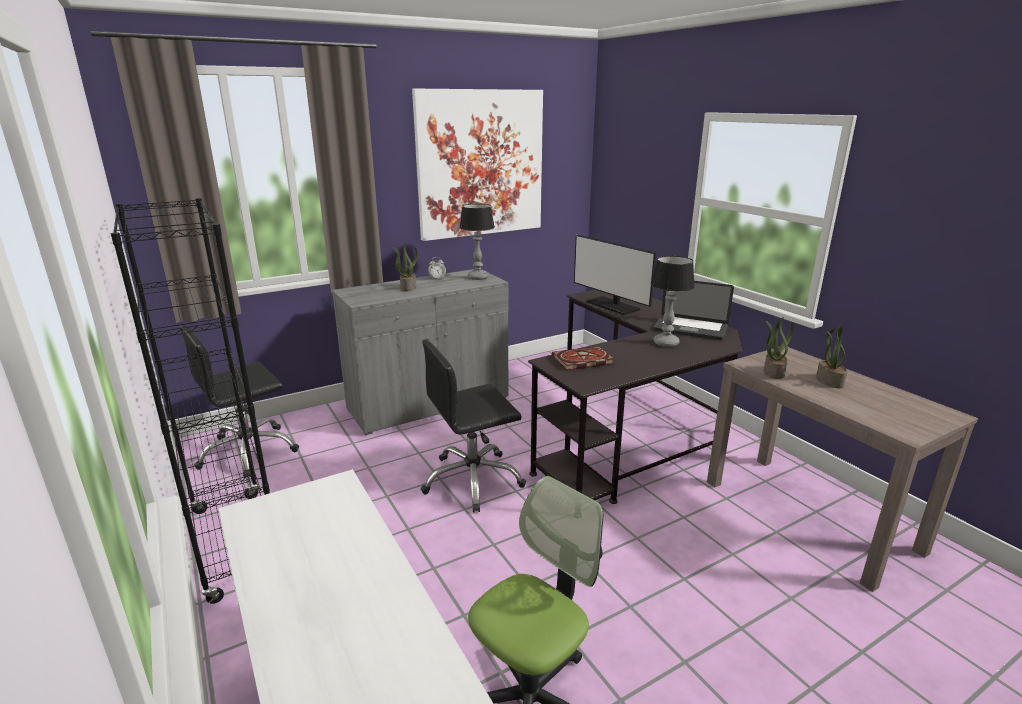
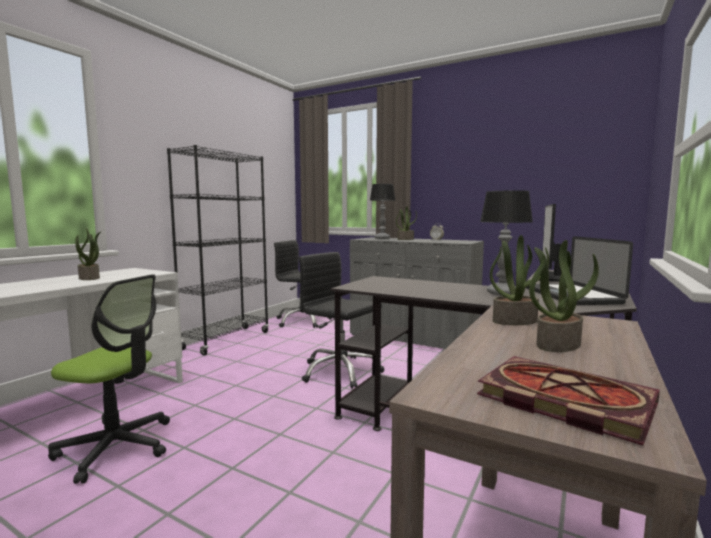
camera: 60 degrees right, 15 degrees down
picture [412,89,543,241] -> none
table lamp [459,204,495,280] -> table lamp moved to [370,184,396,239]
book [552,346,615,371] -> book moved to [477,356,660,446]
none -> potted plant [75,228,101,280]

